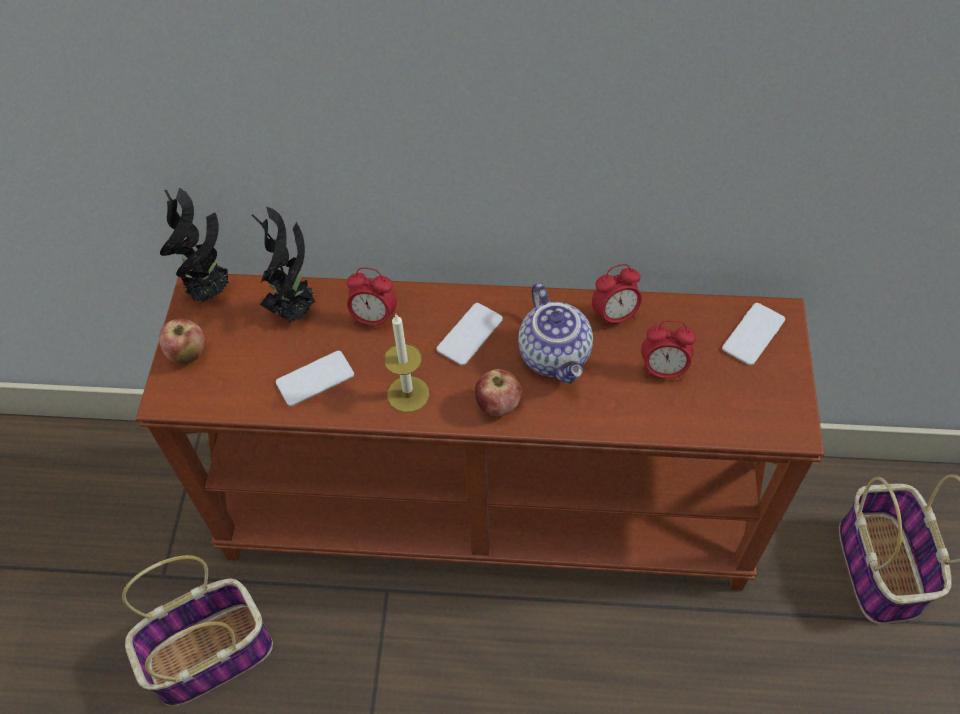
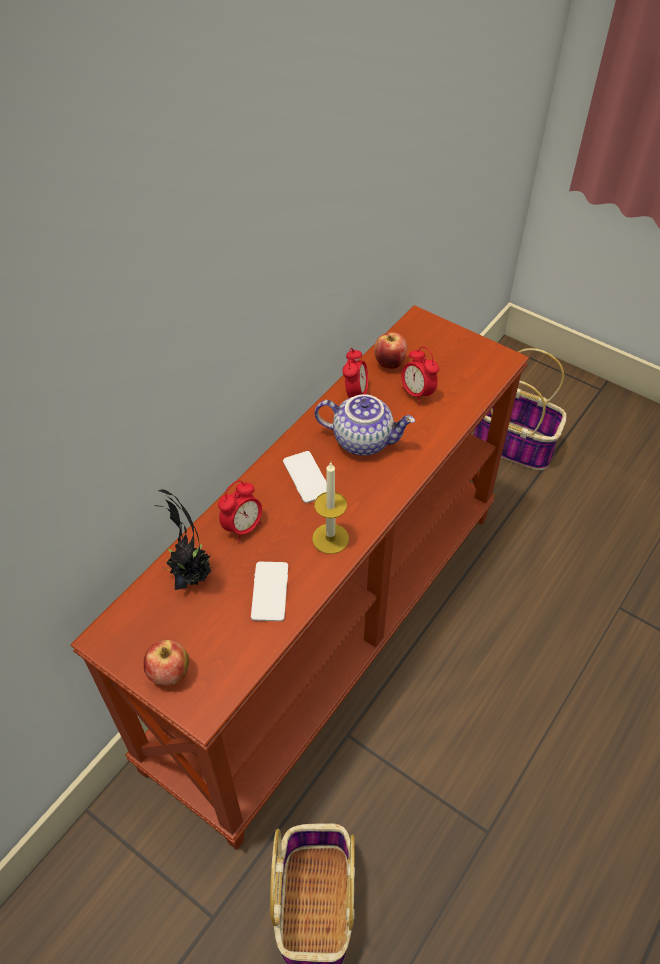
camera: 60 degrees left, 5 degrees down
potted plant [160,187,228,303] -> none
apple [475,369,522,417] -> apple moved to [374,332,407,369]
alarm clock [641,320,696,381] -> alarm clock turned 105 degrees clockwise [401,346,439,405]
phone [722,303,785,365] -> none

